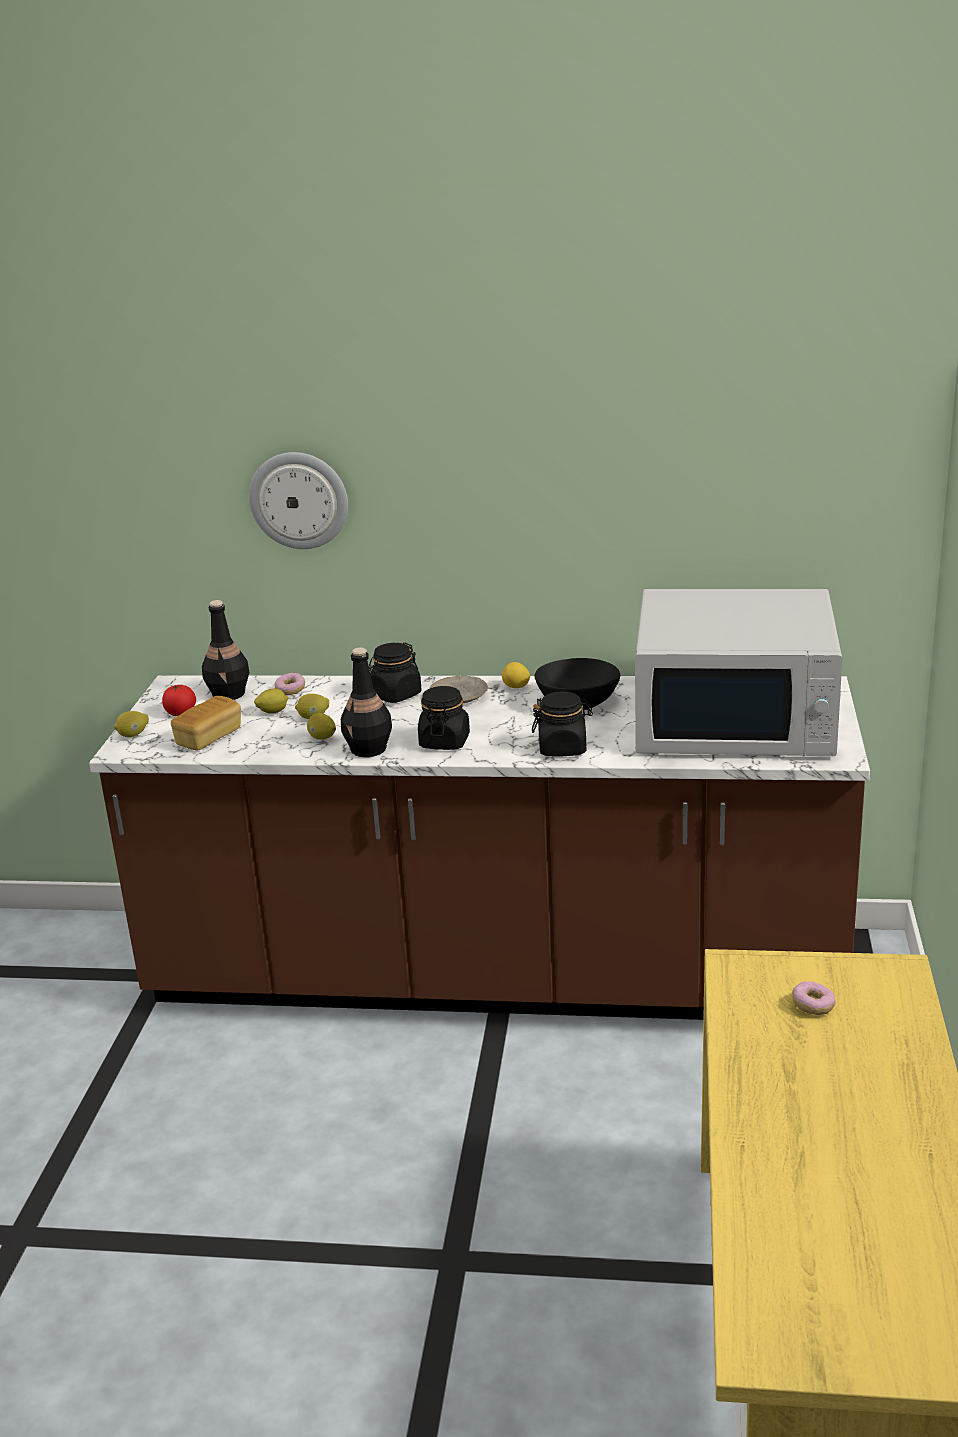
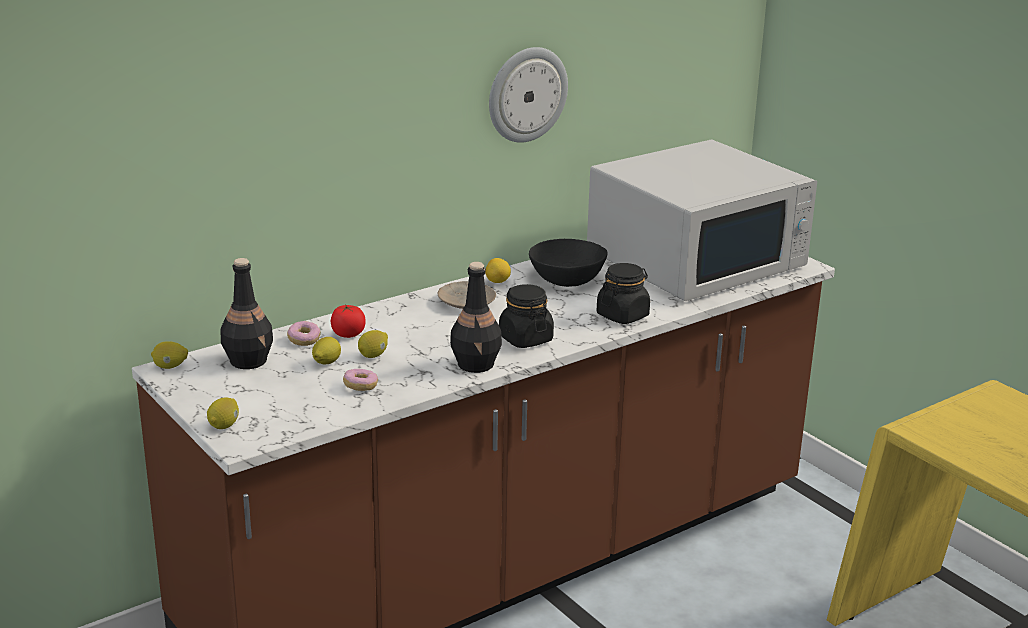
camera: 45 degrees left, 0 degrees up
tomato [162,684,196,716] -> tomato moved to [331,305,366,338]
bread [171,696,241,751] -> none
wall clock [249,452,348,549] -> wall clock moved to [489,47,568,143]
lemon [307,713,336,740] -> lemon moved to [151,341,188,369]
black jar [369,643,421,703] -> none
donut [792,981,836,1015] -> donut moved to [343,369,378,391]

